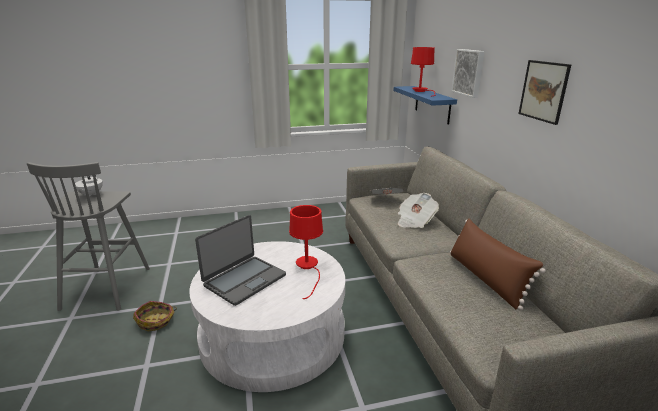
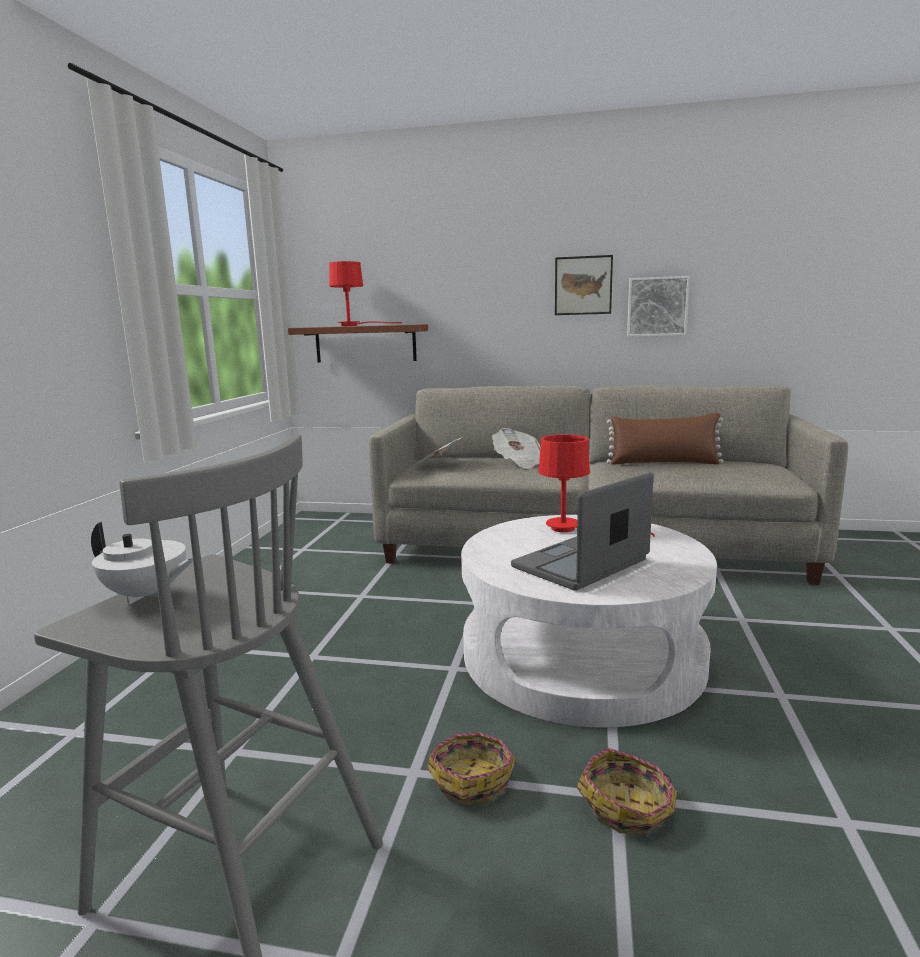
camera: 65 degrees left, 10 degrees down
laptop [195,215,286,306] -> laptop turned 105 degrees counterclockwise [511,472,653,591]
blue shelf [394,86,457,125] -> brown shelf [288,324,428,363]
picture [451,49,485,98] -> picture moved to [627,276,690,337]
none -> basket [576,748,677,834]

